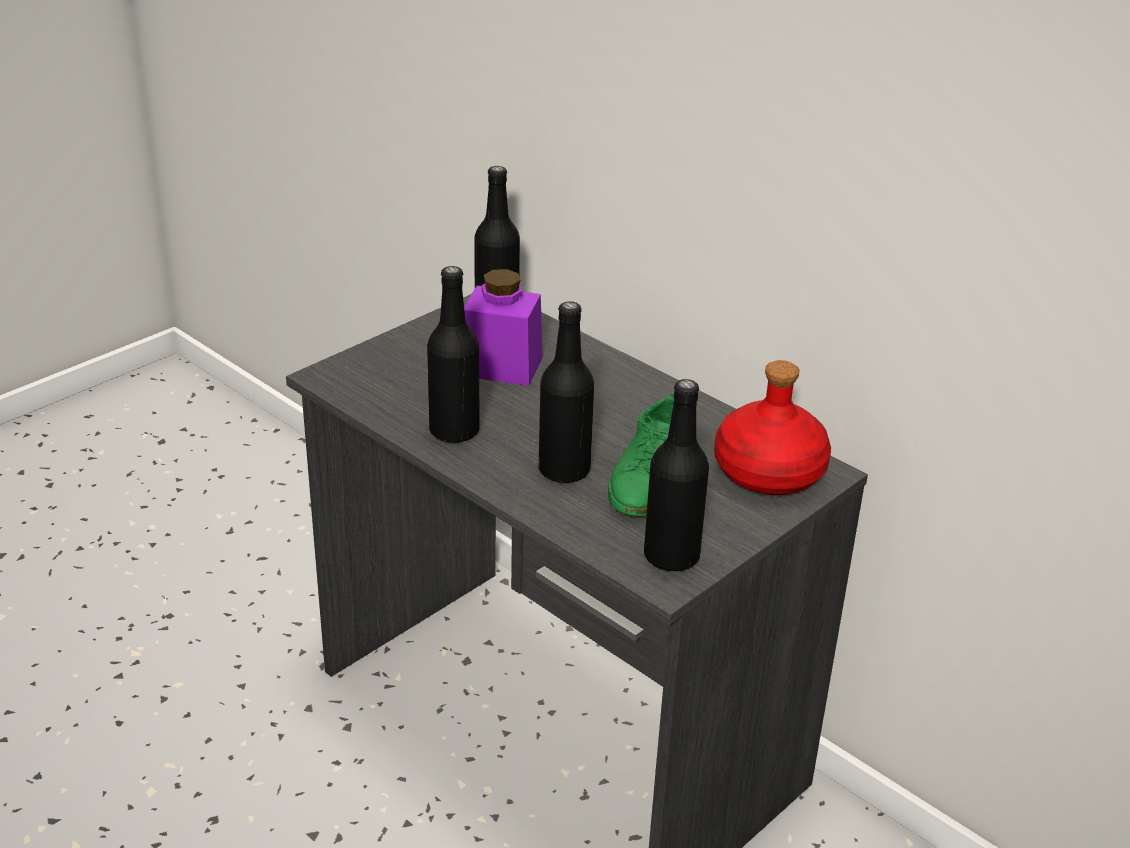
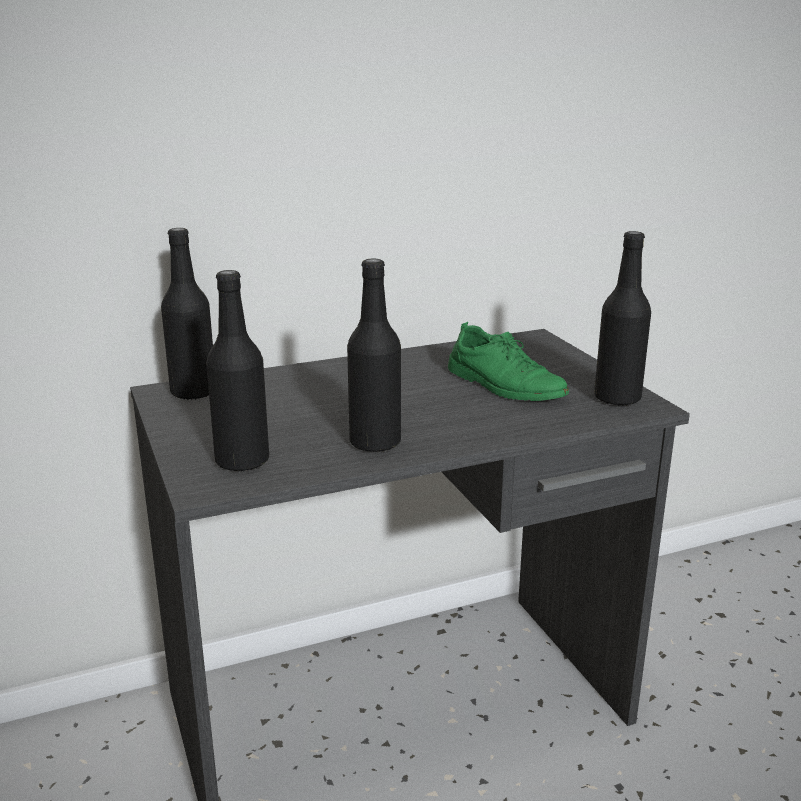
camera: 65 degrees left, 10 degrees down
purple jar [464,269,543,386] -> none
black bottle [539,301,594,483] -> black bottle moved to [206,270,269,472]
red bottle [714,360,831,495] -> none

